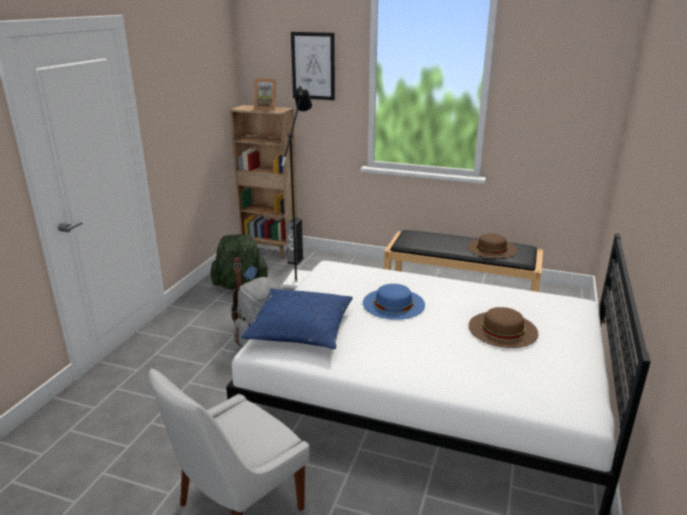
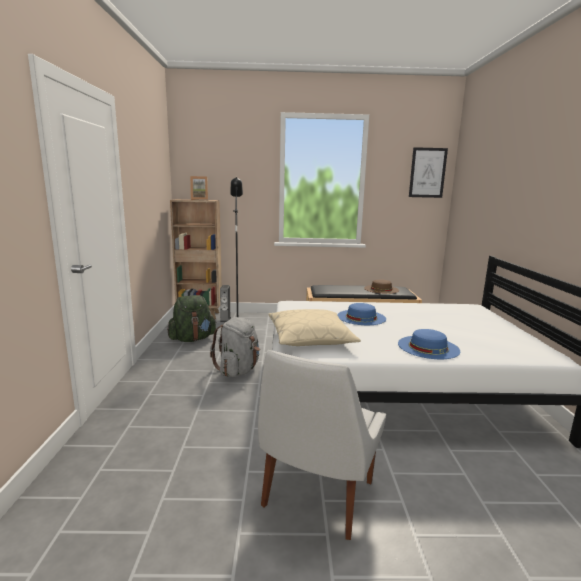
camera: 20 degrees left, 10 degrees down
blue pillow [241,288,353,349] -> beige pillow [269,309,361,346]
picture [291,32,335,100] -> picture moved to [409,147,448,198]
brown hat [469,307,538,348] -> none
none -> blue hat [398,329,460,359]

